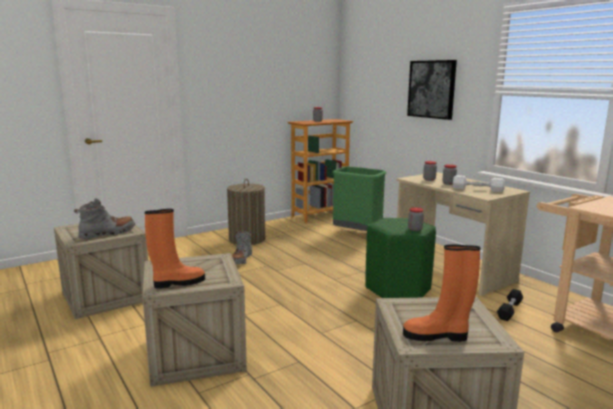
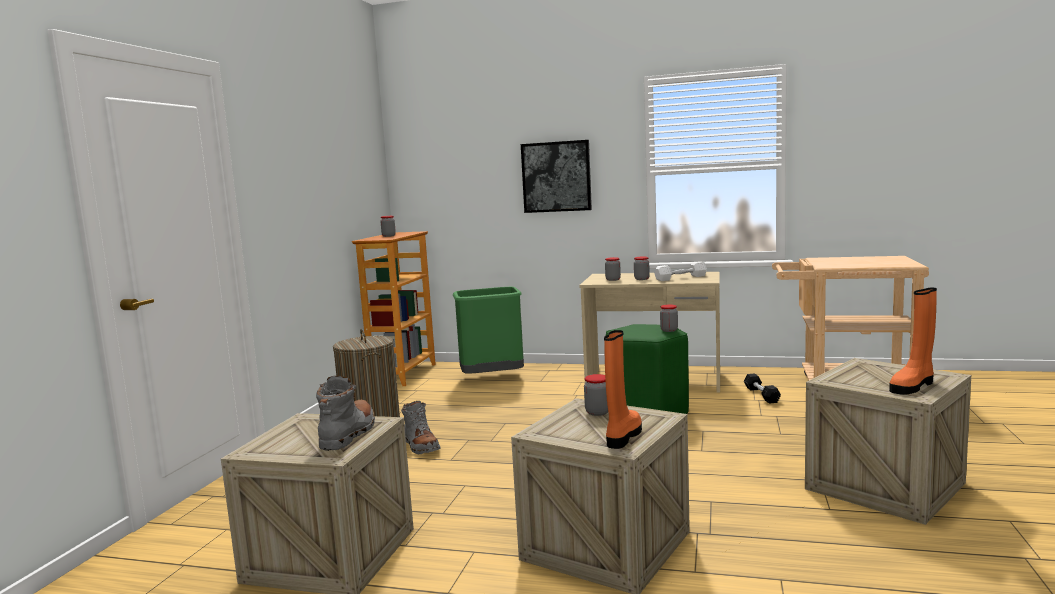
camera: 40 degrees left, 5 degrees down
none -> jar [584,374,608,416]

